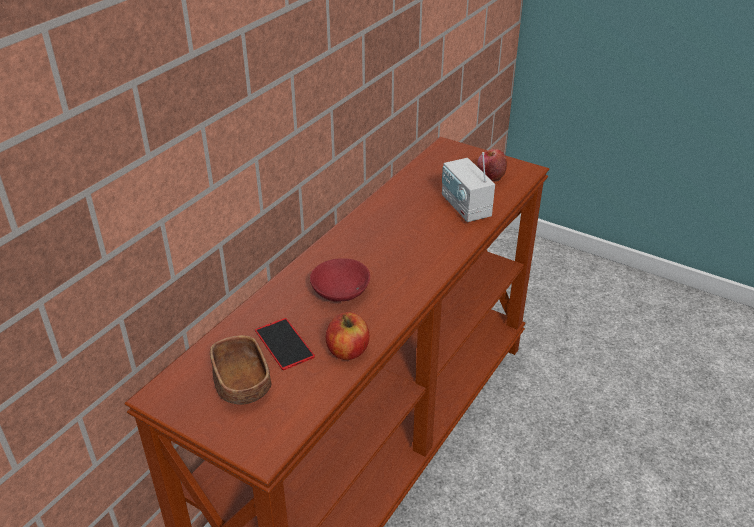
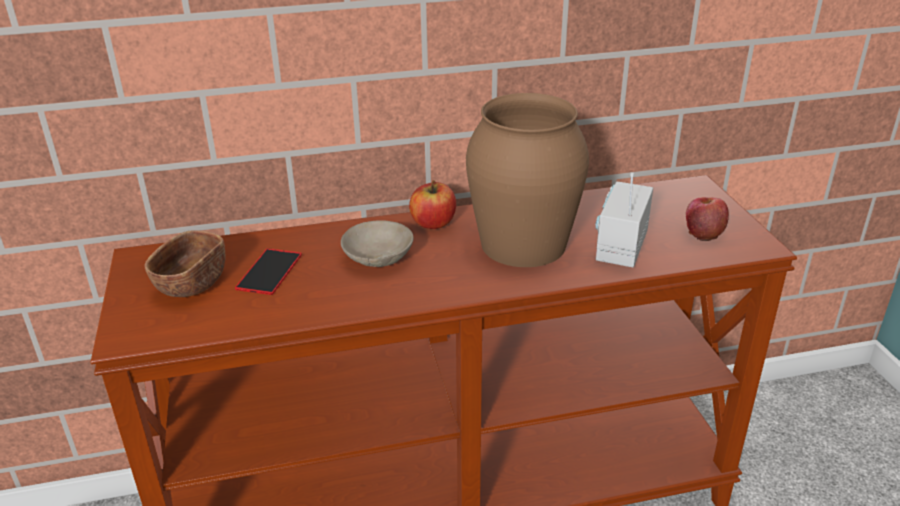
camera: 45 degrees right, 5 degrees down
red bowl [310,258,370,302] -> beige bowl [341,220,413,267]
apple [326,312,369,360] -> apple moved to [409,180,456,229]
none -> brown vase [466,93,589,267]

